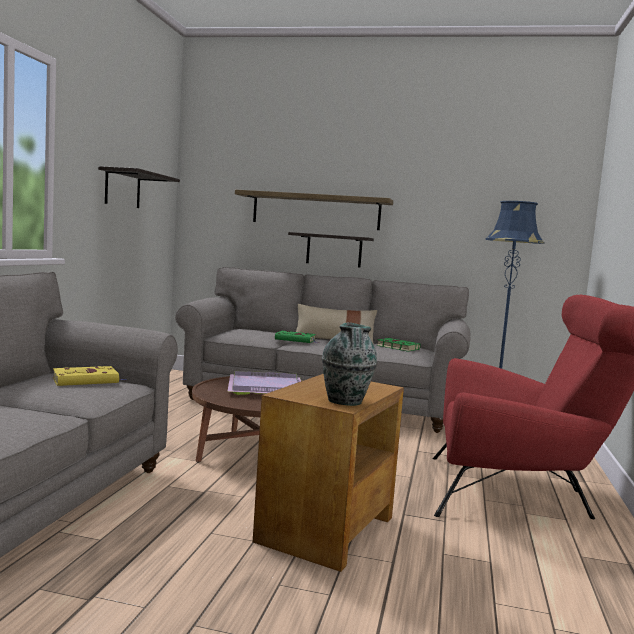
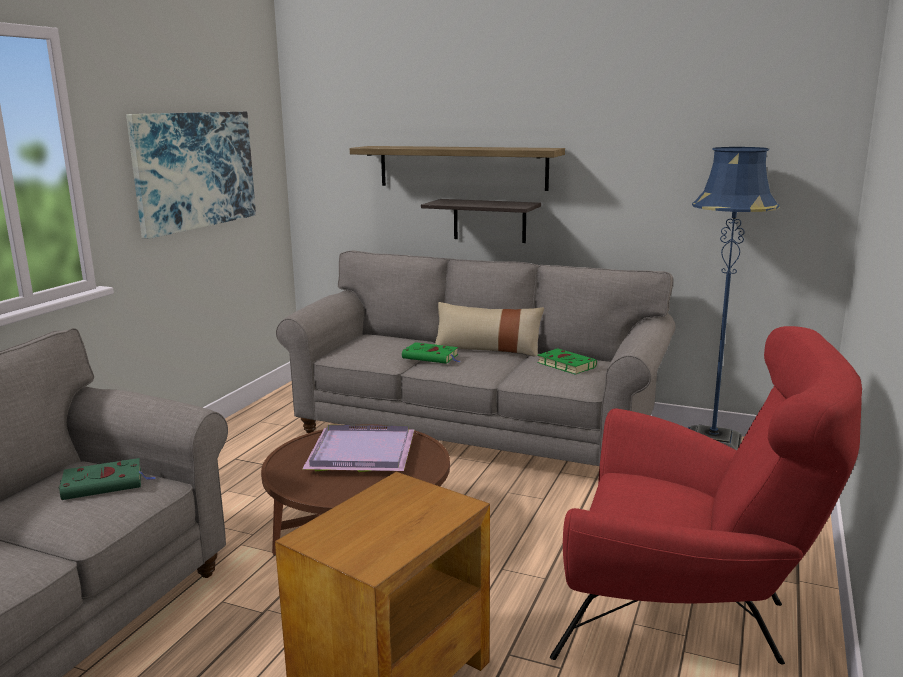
camera: 10 degrees right, 10 degrees up
yellow book [53,366,126,386] -> green book [59,458,156,500]
shelf [98,166,180,208] -> picture [126,112,256,239]
vase [322,322,377,406] -> none

